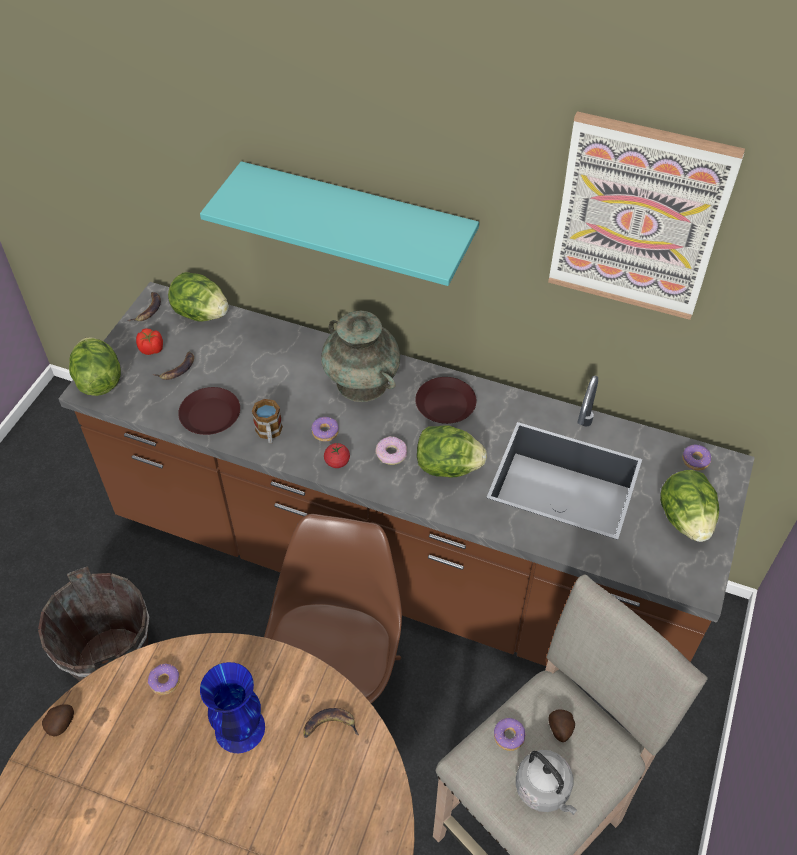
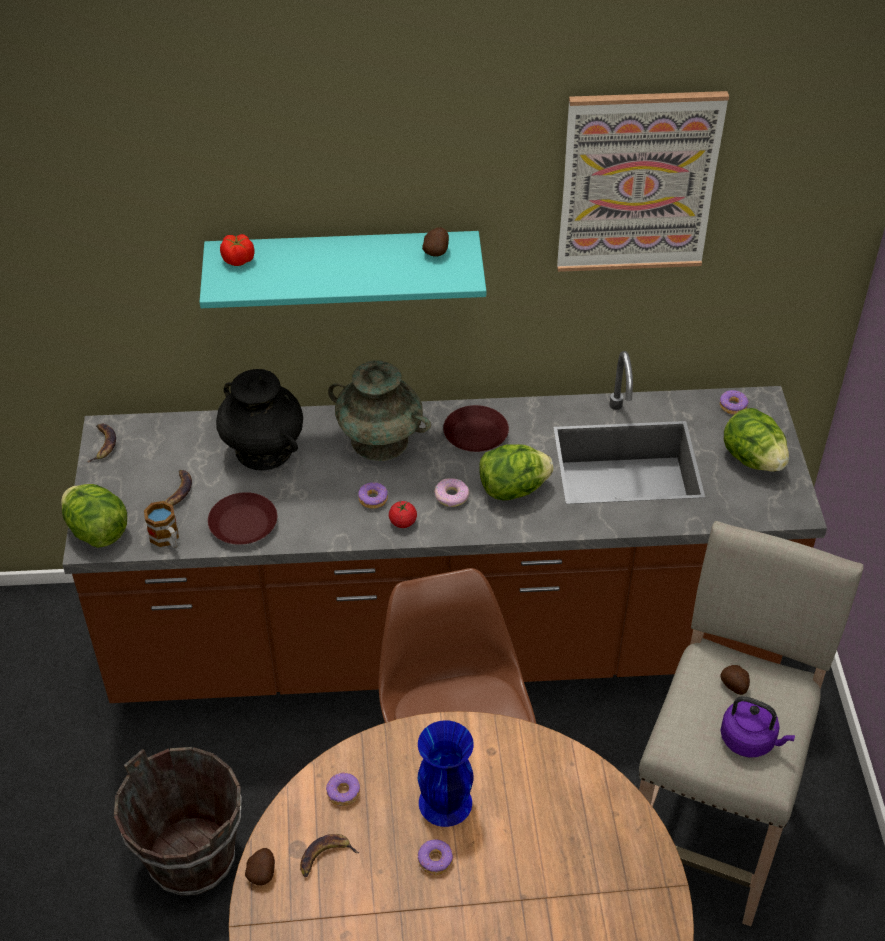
camera: 25 degrees left, 5 degrees down
tomato [136,328,163,355] -> tomato moved to [220,234,255,266]
lettuce [168,272,229,321] -> none
mug [252,399,283,444] -> mug moved to [144,501,179,548]
banana [303,708,359,738] -> banana moved to [300,834,359,877]
donut [494,718,526,751] -> donut moved to [418,839,453,875]
grey kettle [516,750,577,815] -> purple kettle [721,696,795,757]
none -> black vase [216,369,303,470]
none -> potato [422,227,449,256]

